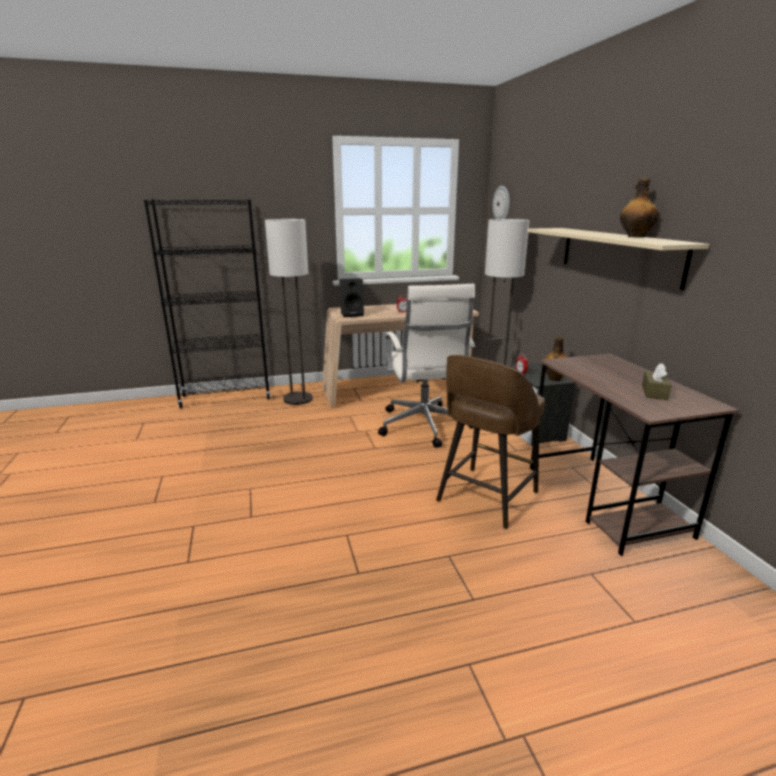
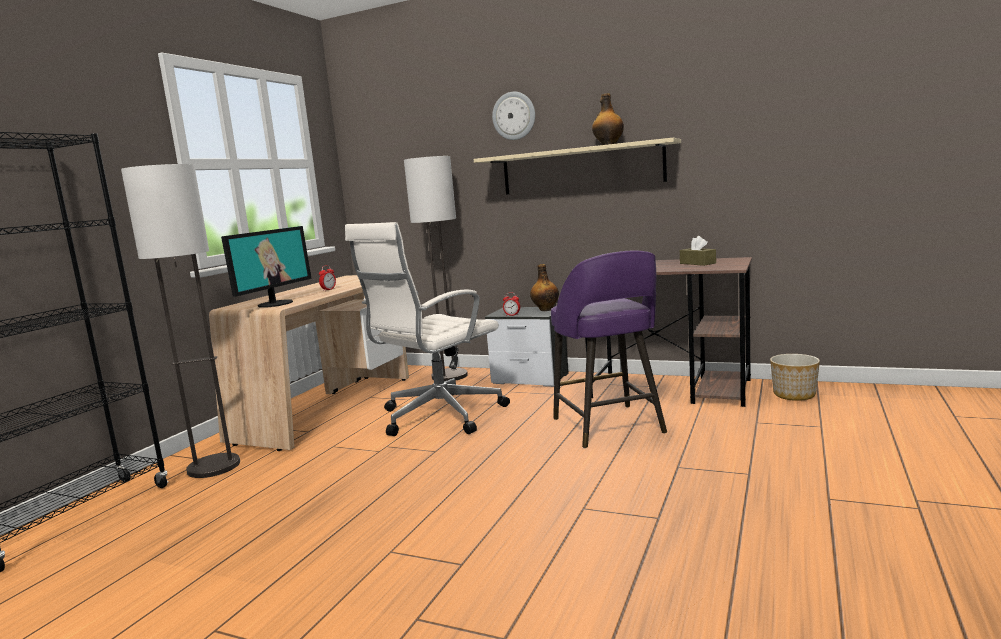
camera: 50 degrees left, 10 degrees down
black speaker [339,278,364,317] -> monitor [221,226,312,308]
white office chair [378,284,475,448] -> white office chair turned 105 degrees clockwise [345,222,510,436]
brown stool [436,355,545,529] -> purple stool [551,250,667,448]
wall clock [493,186,510,219] -> wall clock moved to [492,92,535,140]
none -> planter [770,354,820,401]

